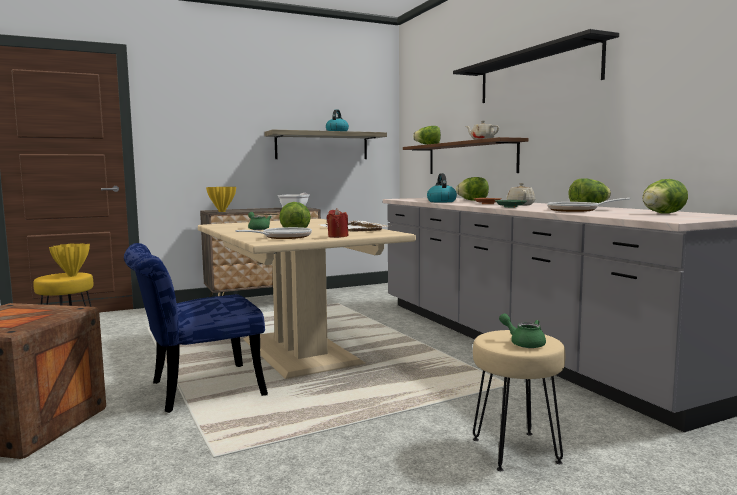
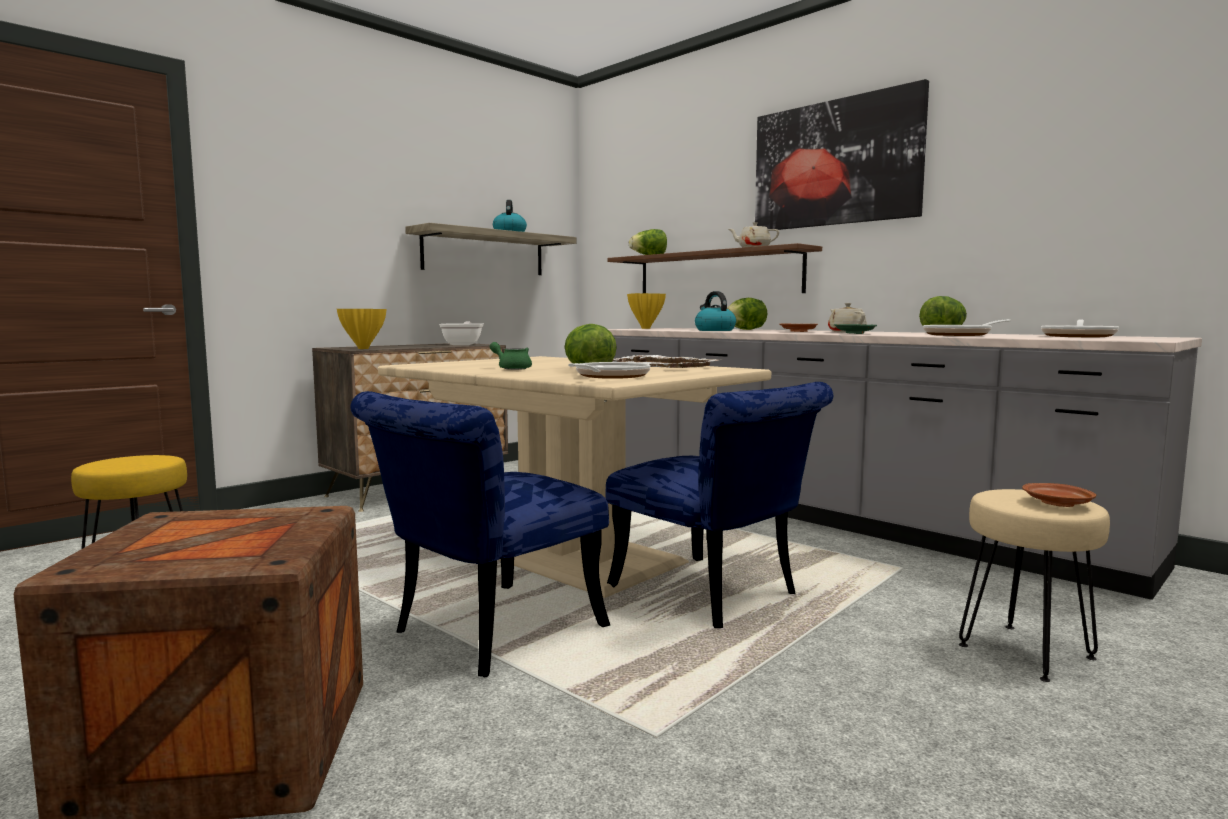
camera: 20 degrees left, 0 degrees up
yellow vase [49,243,90,277] -> yellow vase moved to [627,293,666,329]
red candle [327,208,348,238] -> none
black shelf [453,29,619,103] -> picture [755,79,929,230]
green teapot [499,313,546,348] -> brown plate [1022,483,1097,507]
lettuce [642,179,688,213] -> frying pan [1041,319,1119,337]
none -> blue chair [606,382,833,628]

